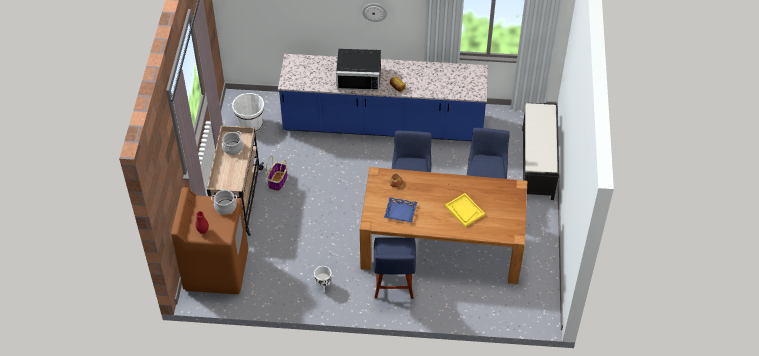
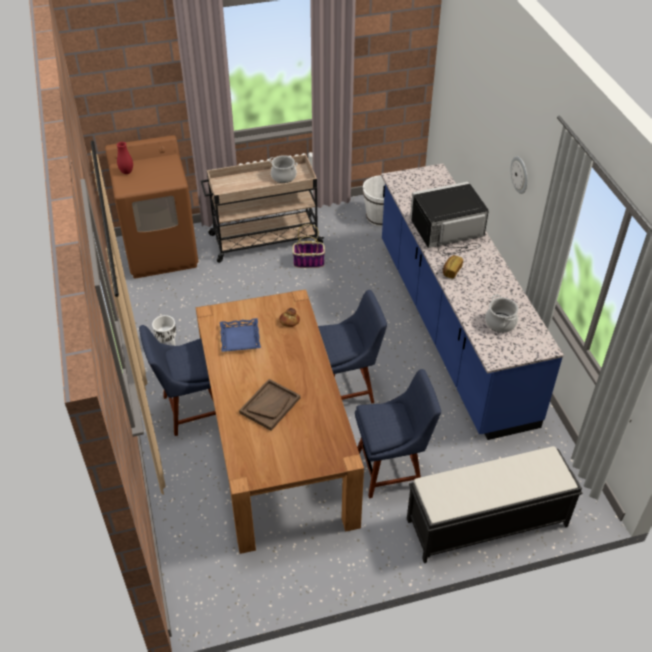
camera: 70 degrees right, 5 degrees down
cooking pot [211,190,237,215] -> cooking pot moved to [485,295,518,333]
black microwave [336,49,381,91] -> black microwave turned 90 degrees clockwise [410,182,489,255]
yellow tray [445,193,485,227] -> brown tray [239,379,300,431]

